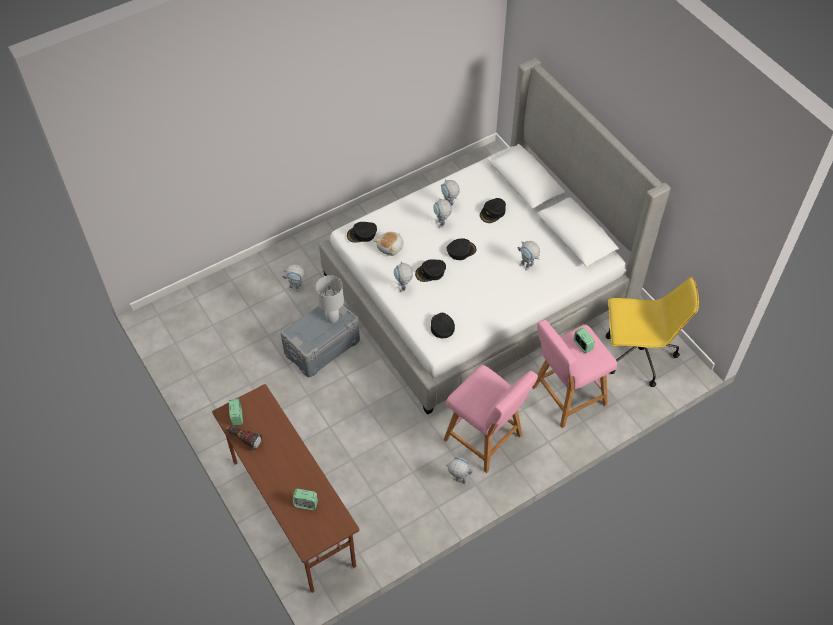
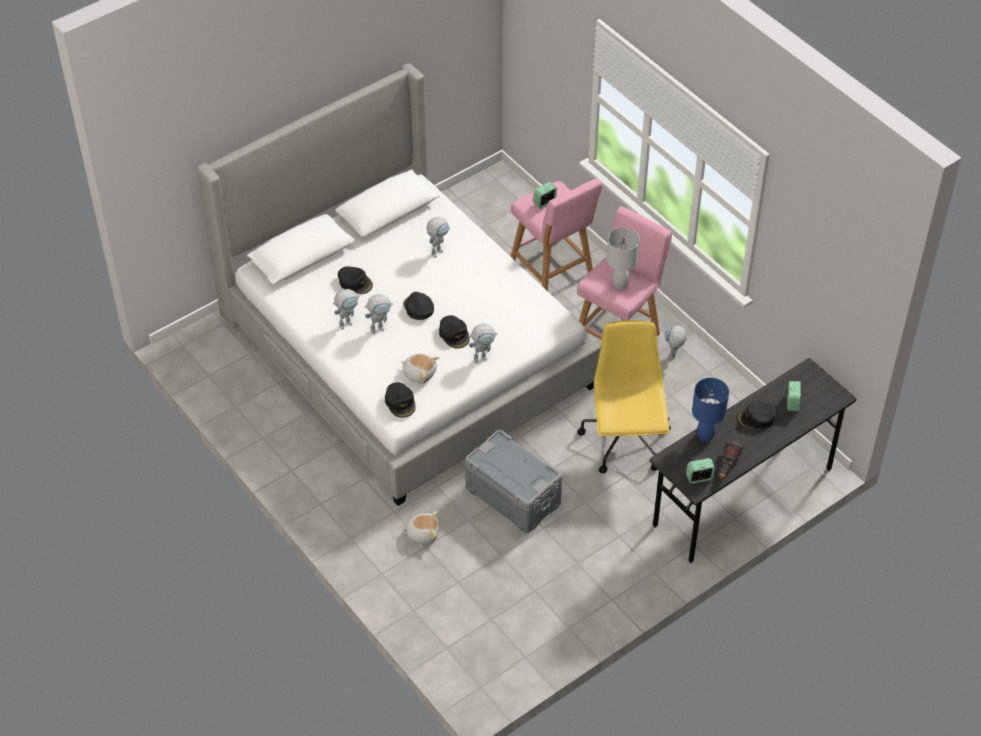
camera: 95 degrees left, 5 degrees down
brown desk [212,384,359,593] -> grey desk [650,358,856,563]
toy robot [282,264,307,292] -> plush toy [402,511,439,544]
white table lamp [316,275,344,323] -> white table lamp moved to [607,228,640,290]
black cap [431,313,455,338] -> black cap moved to [737,402,778,429]
yellow office chair [605,277,699,387] -> yellow office chair moved to [577,320,671,473]
none -> blue table lamp [692,378,729,442]

